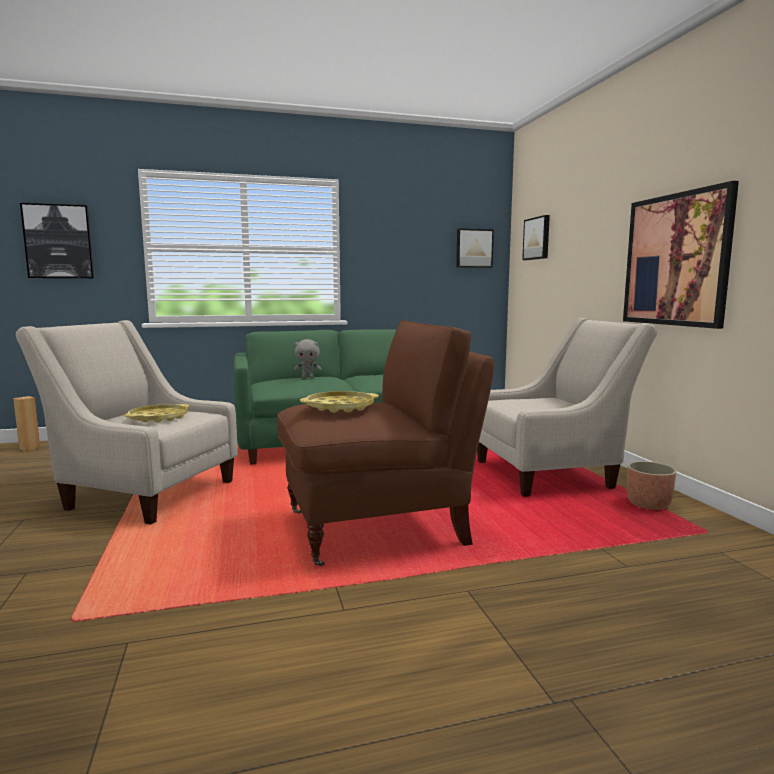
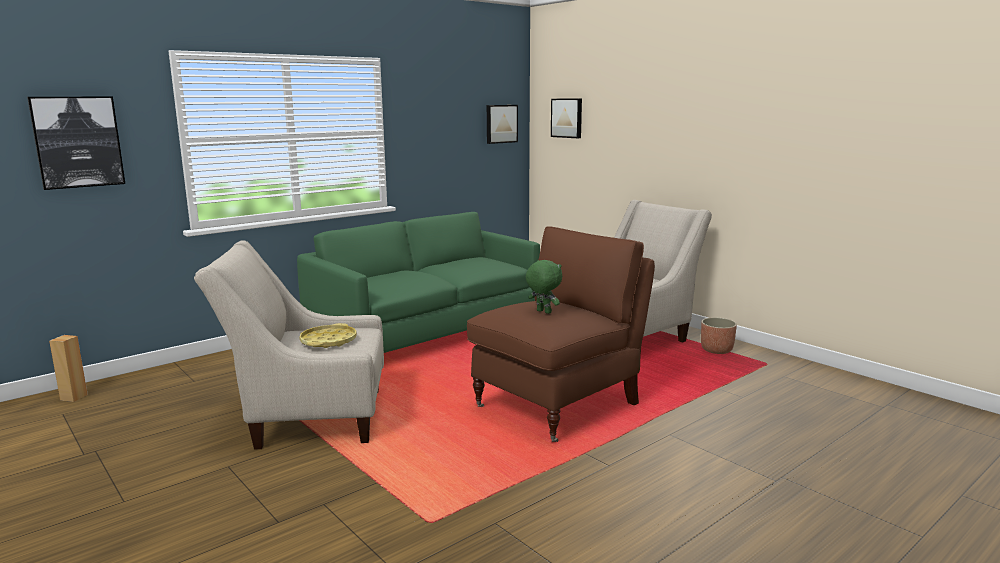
camera: 25 degrees left, 5 degrees up
grey plush toy [294,339,321,379] -> none
yellow tray [300,391,379,413] -> green plush toy [526,260,562,314]
picture [623,181,739,329] -> none

